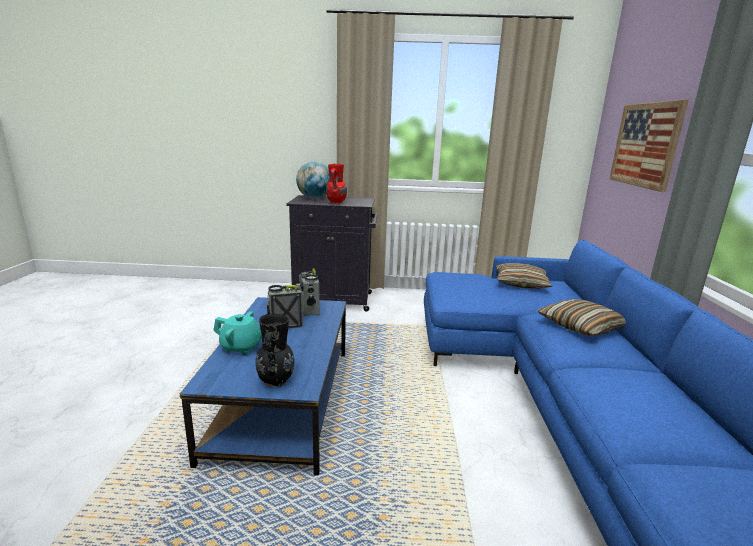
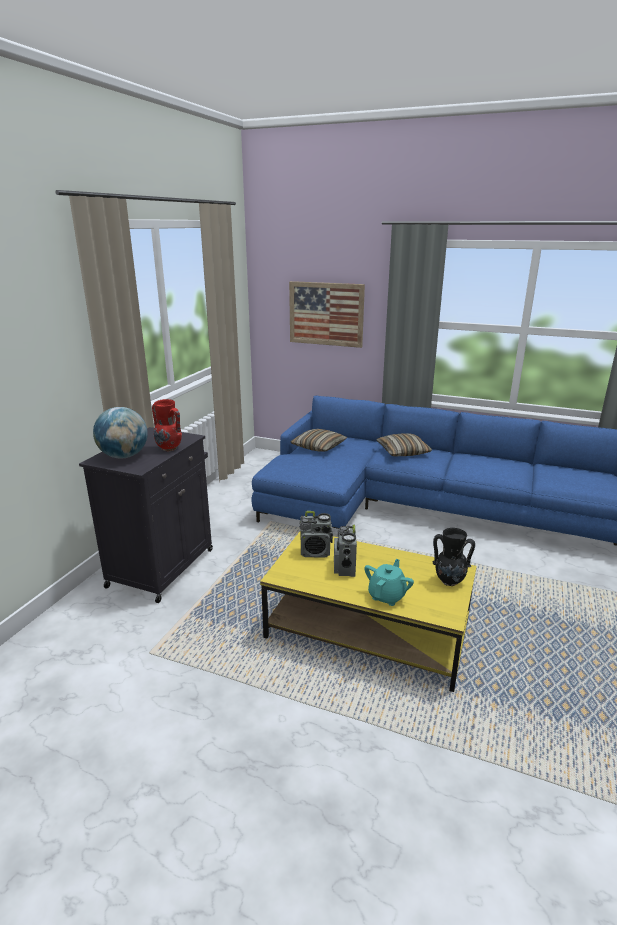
camera: 70 degrees left, 5 degrees up
blue coffee table [180,297,346,475] -> yellow coffee table [260,530,477,692]

